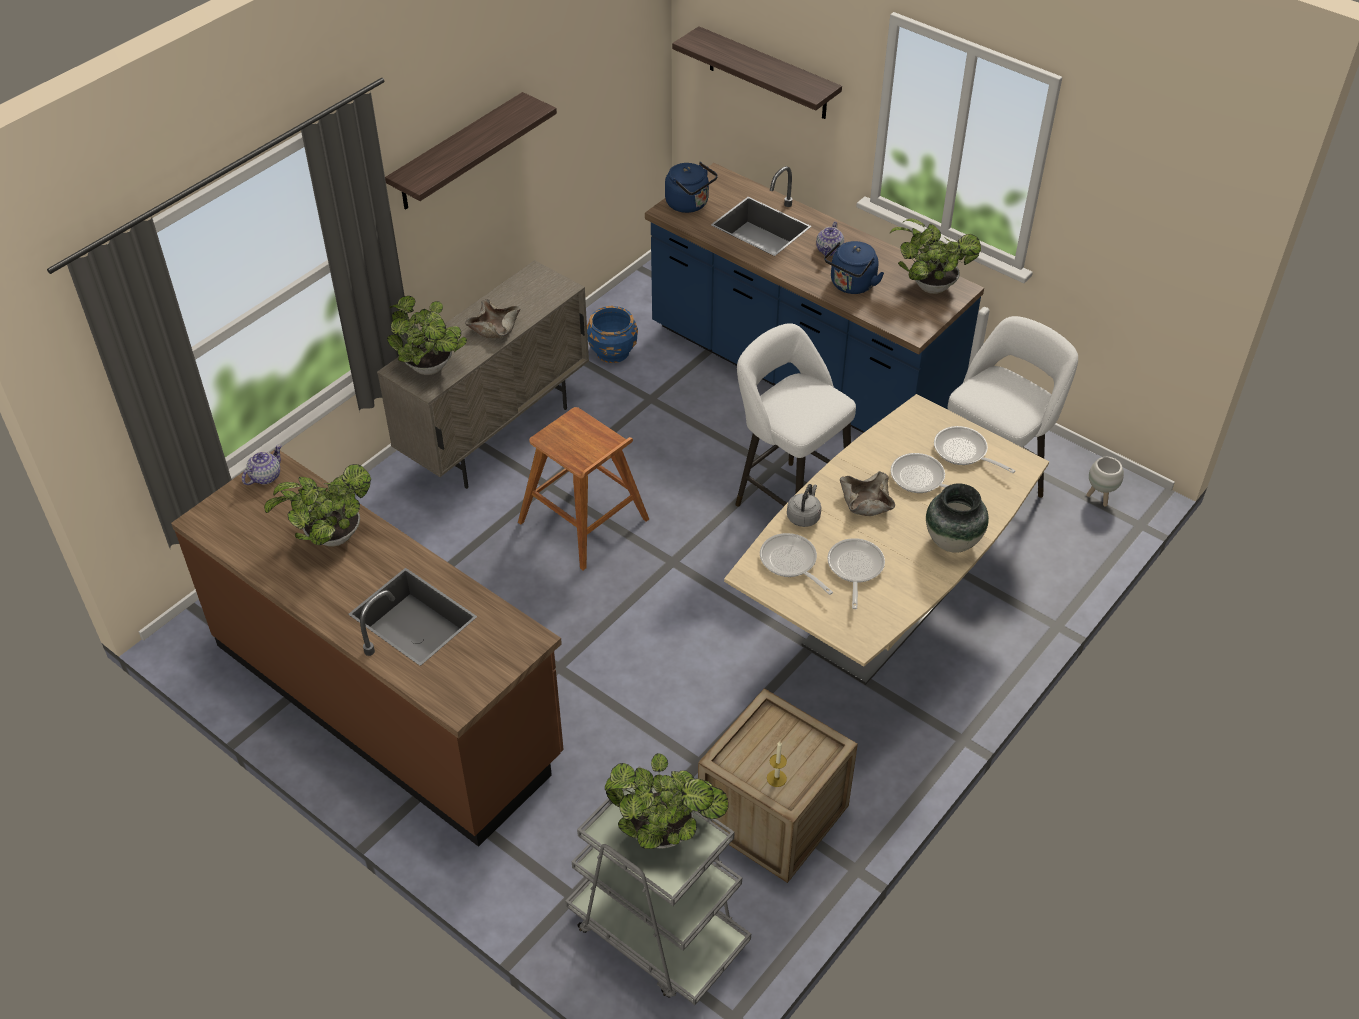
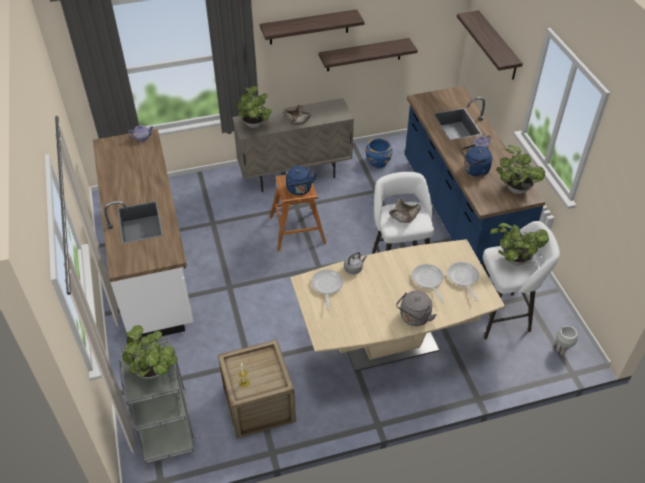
camera: 35 degrees right, 0 degrees up
brown counter [171,450,564,847] -> white counter [93,129,194,340]
potted plant [264,464,371,547] -> potted plant moved to [490,223,549,265]
blue kettle [665,162,718,213] -> blue kettle moved to [286,166,317,195]
frying pan [827,538,885,609] -> none
beige bowl [840,471,895,516] -> beige bowl moved to [389,198,421,223]
vase [926,483,989,553] -> grey kettle [396,290,436,326]
none -> shelf [319,38,418,71]

